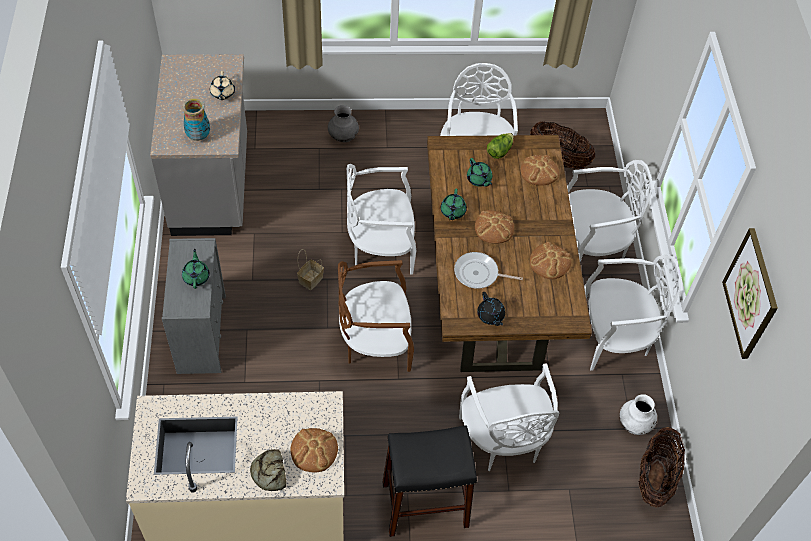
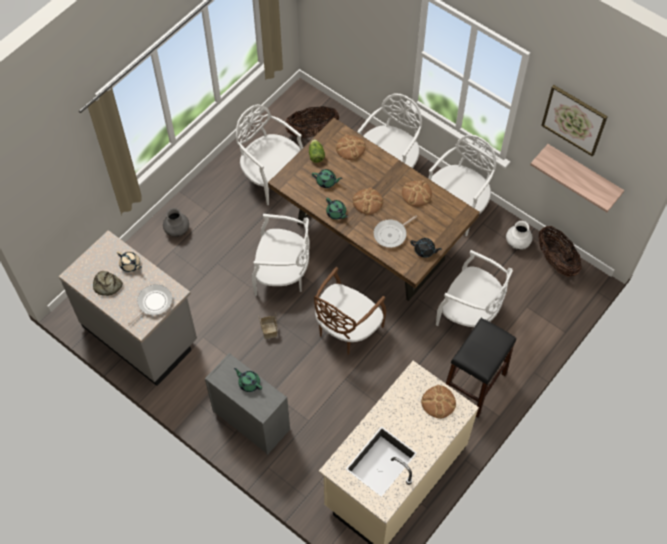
camera: 45 degrees left, 5 degrees up
vase [182,98,210,141] -> frying pan [127,284,172,326]
bread [250,449,286,491] -> bread moved to [93,271,123,296]
white chair [347,164,416,275] -> white chair turned 120 degrees counterclockwise [252,214,310,296]
none -> shelf [530,144,624,212]

